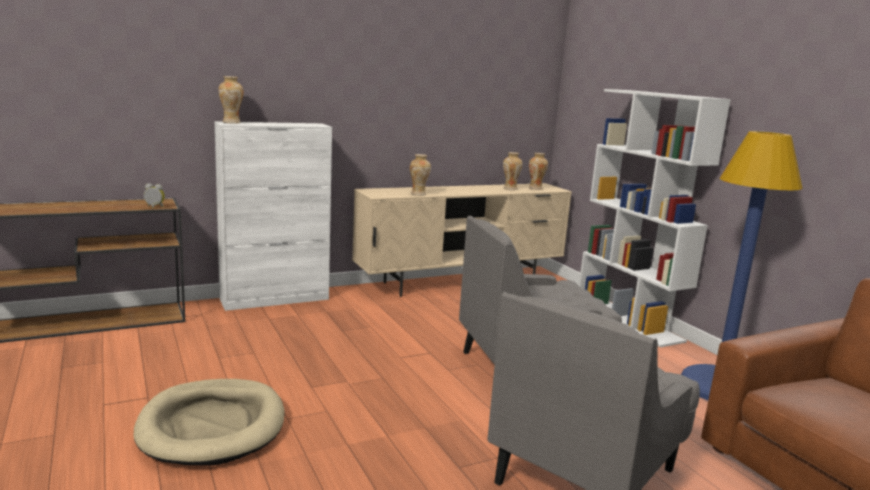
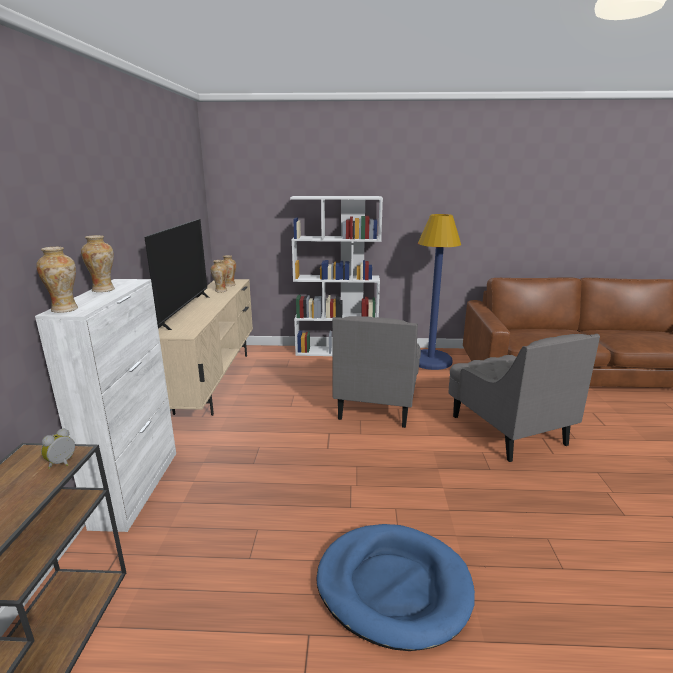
camera: 60 degrees left, 5 degrees up
beige dog bed [133,379,285,465] -> blue dog bed [316,524,475,651]
vase [410,154,431,196] -> vase moved to [81,235,115,292]
none -> television [144,219,210,330]

